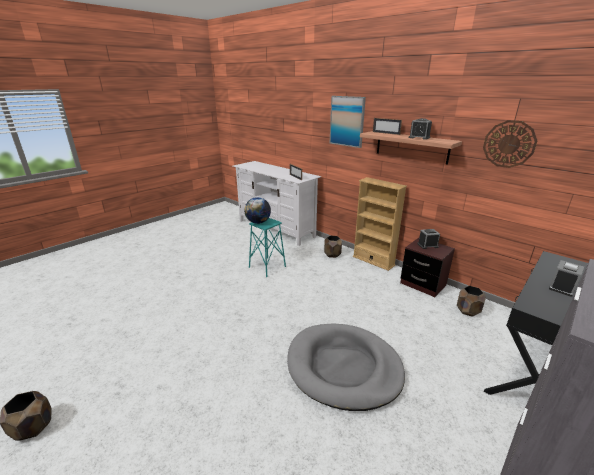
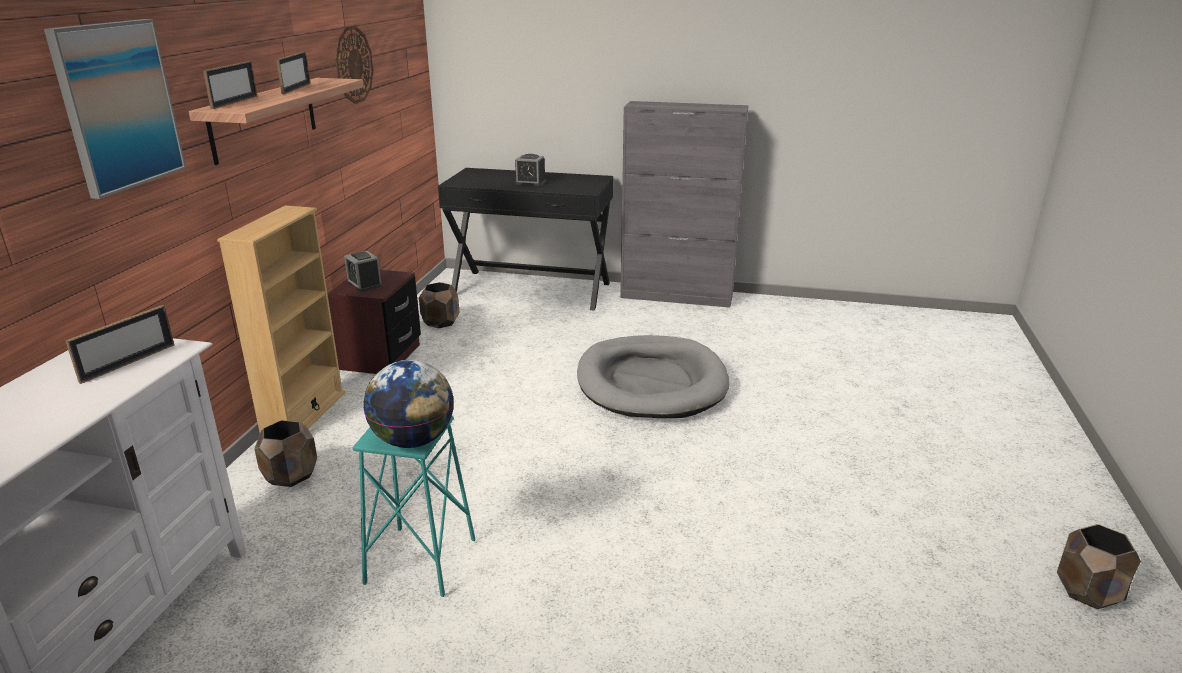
camera: 120 degrees left, 0 degrees up
alarm clock [409,118,432,140] -> picture frame [276,51,311,94]

